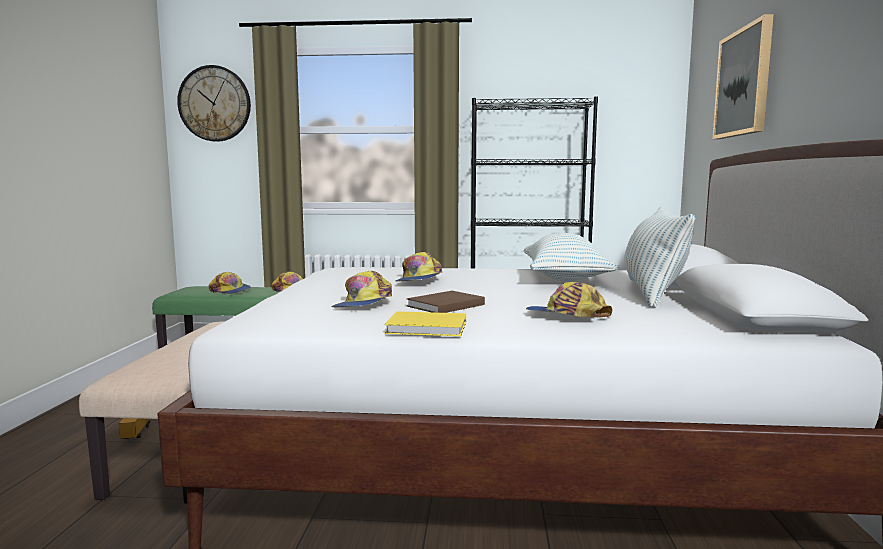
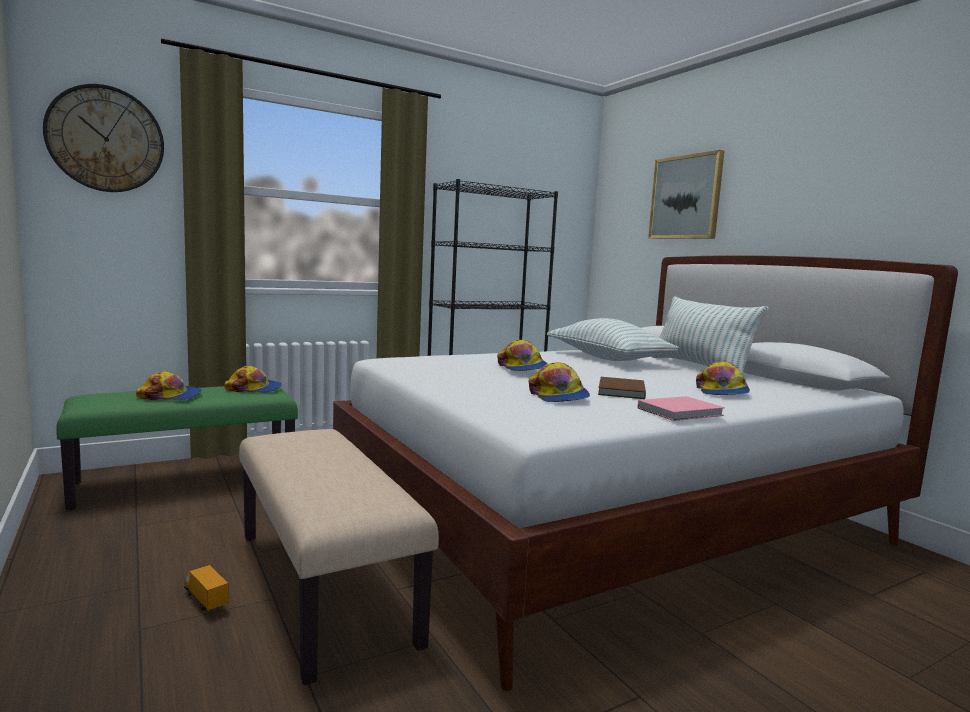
camera: 35 degrees left, 0 degrees up
yellow book [385,311,466,336] -> pink book [638,396,725,421]
cap [526,282,612,317] -> cap turned 75 degrees counterclockwise [696,361,750,395]

